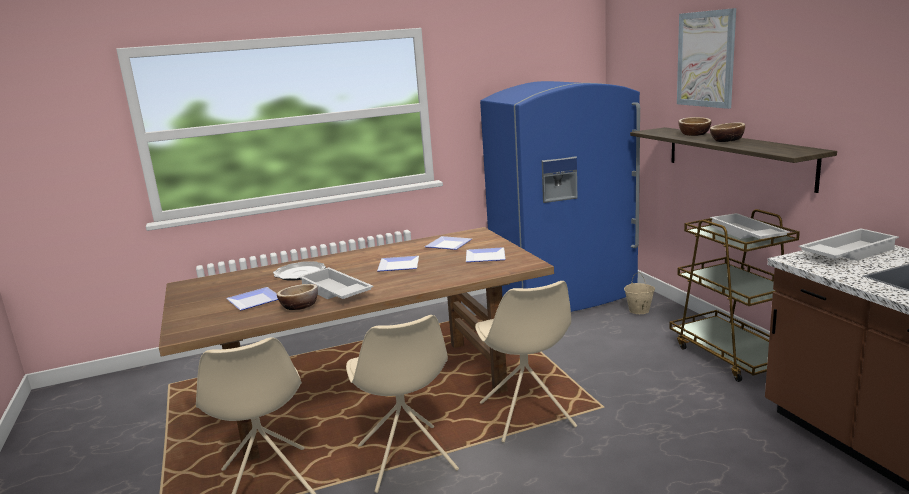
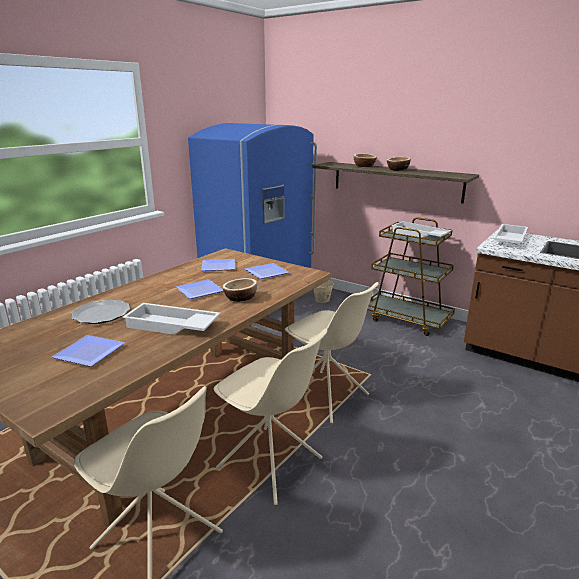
camera: 35 degrees left, 5 degrees up
bowl [277,284,318,310] -> bowl moved to [223,278,257,302]
picture [677,8,736,109] -> none

